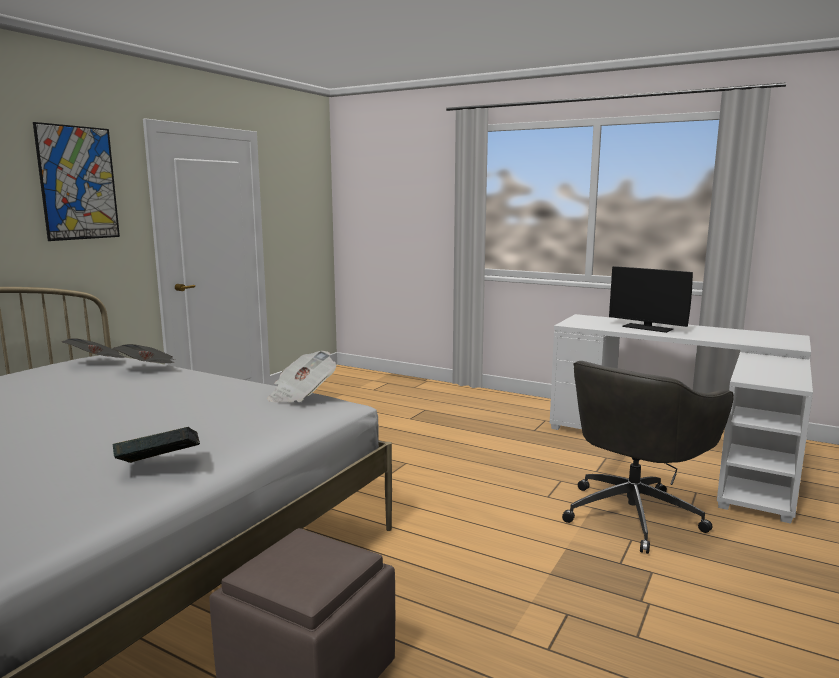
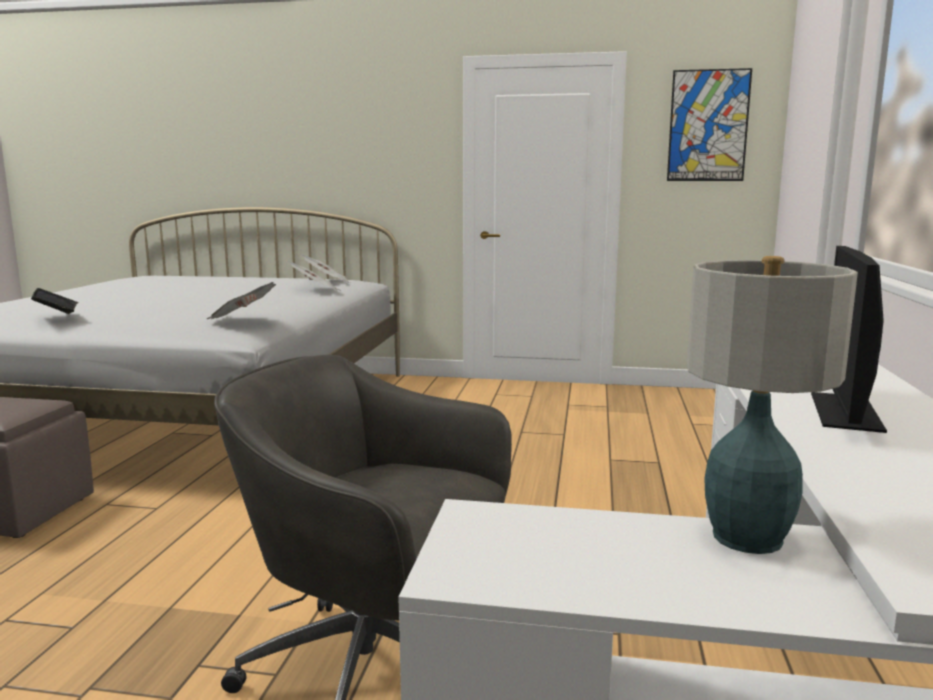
camera: 70 degrees right, 0 degrees up
picture [33,122,120,241] -> picture moved to [667,68,752,181]
none -> table lamp [687,256,858,554]

